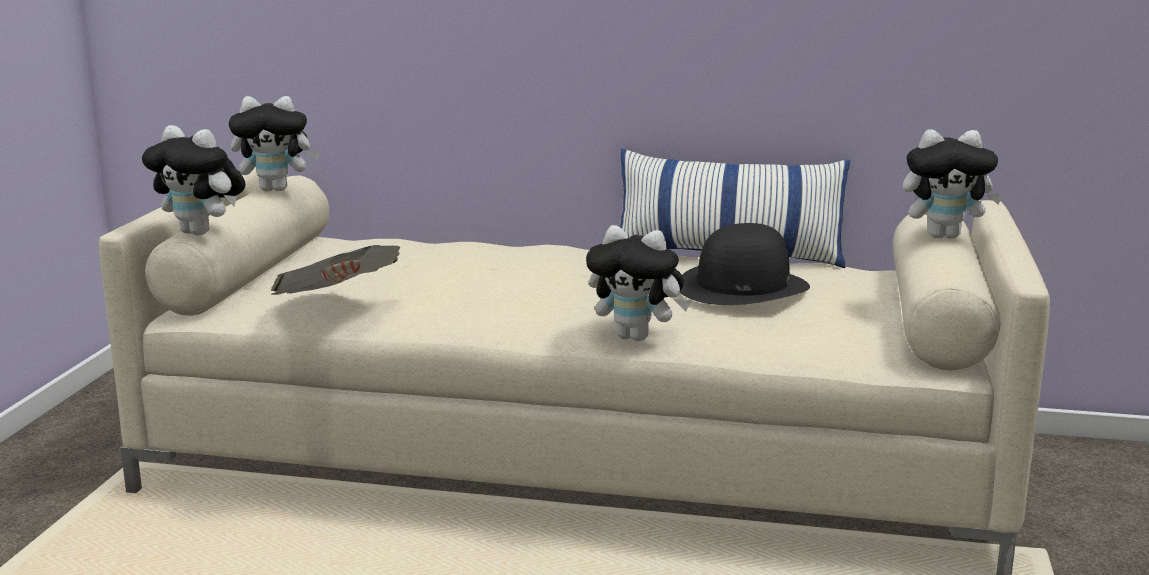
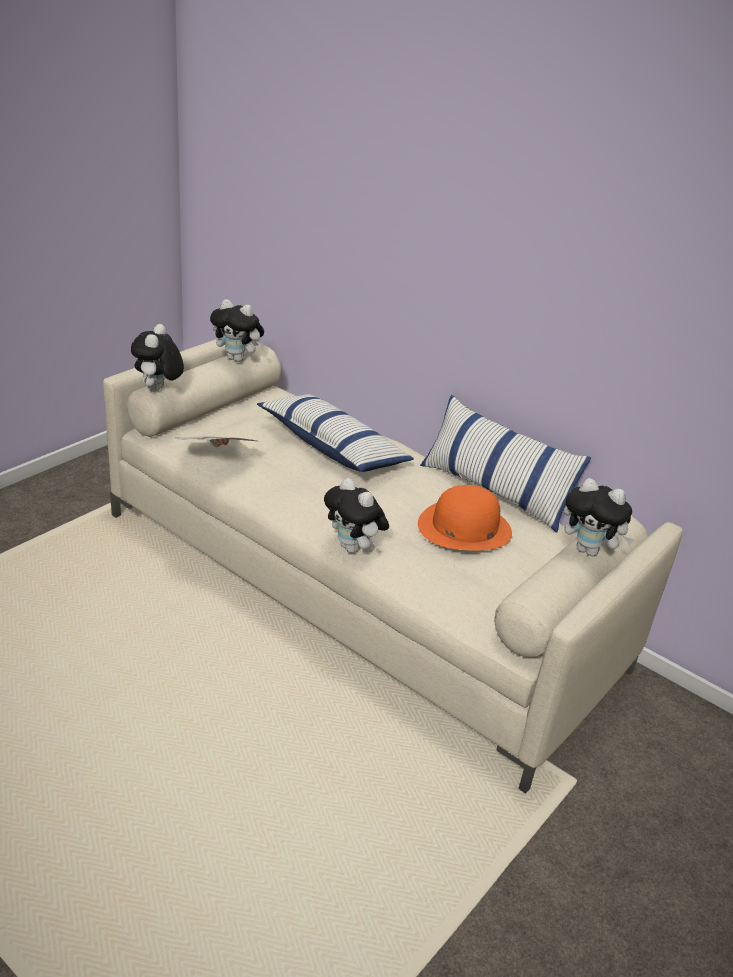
camera: 25 degrees right, 15 degrees up
plush toy [142,125,246,235] -> plush toy turned 45 degrees clockwise [131,324,184,392]
black hat [680,223,810,305] -> orange hat [418,485,512,550]
none -> pillow [257,394,414,472]

